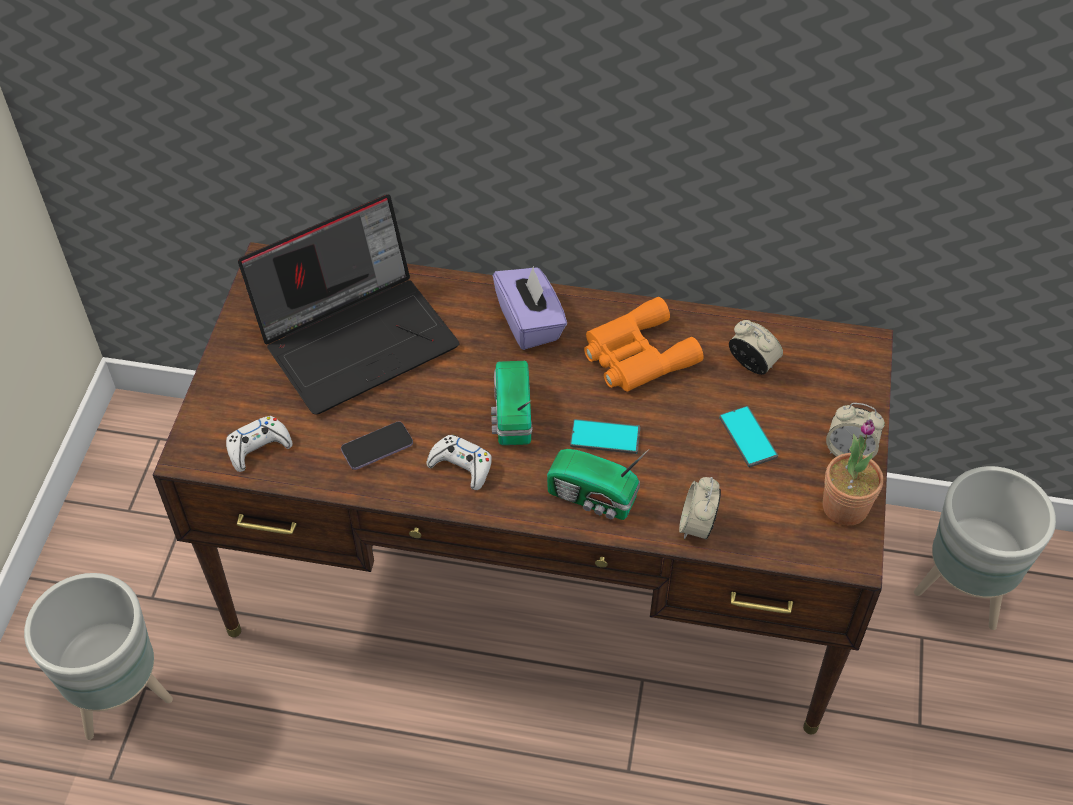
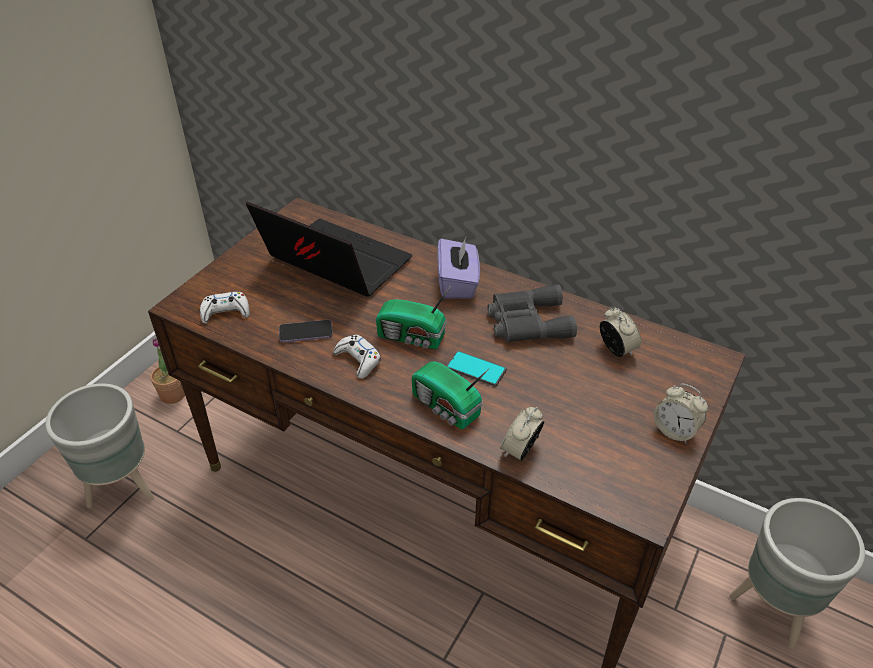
camera: 20 degrees right, 10 degrees down
laptop [238,195,459,415] -> laptop turned 135 degrees counterclockwise [246,202,412,297]
radio [491,361,533,445] -> radio turned 90 degrees counterclockwise [376,286,451,349]
orange binoculars [584,297,704,392] -> grey binoculars [487,285,577,342]
phone [719,406,778,468] -> none
potted plant [823,419,883,526] -> potted plant moved to [151,338,185,404]

